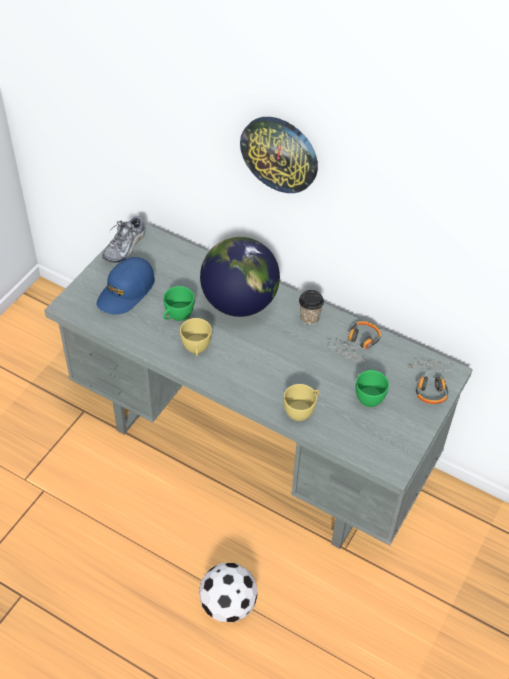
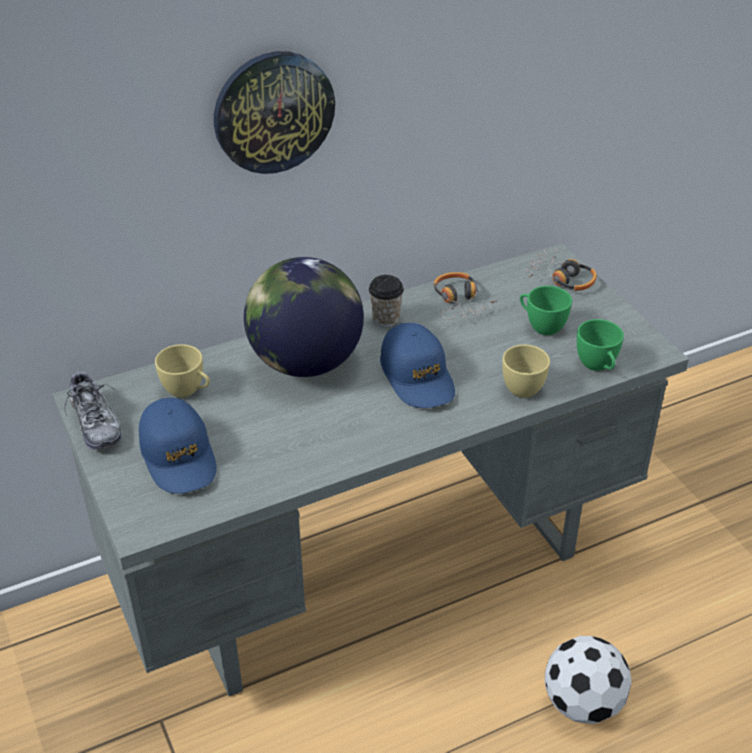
camera: 55 degrees left, 10 degrees down
green cup [163,286,194,321] -> green cup moved to [577,319,624,371]
yellow cup [180,318,212,356] -> yellow cup moved to [155,344,210,397]
none -> blue cap [380,323,455,408]

